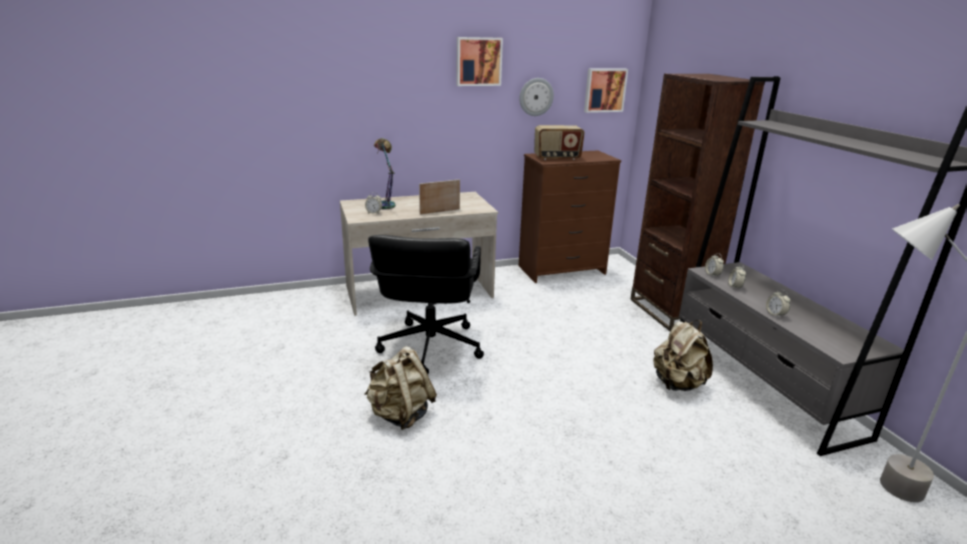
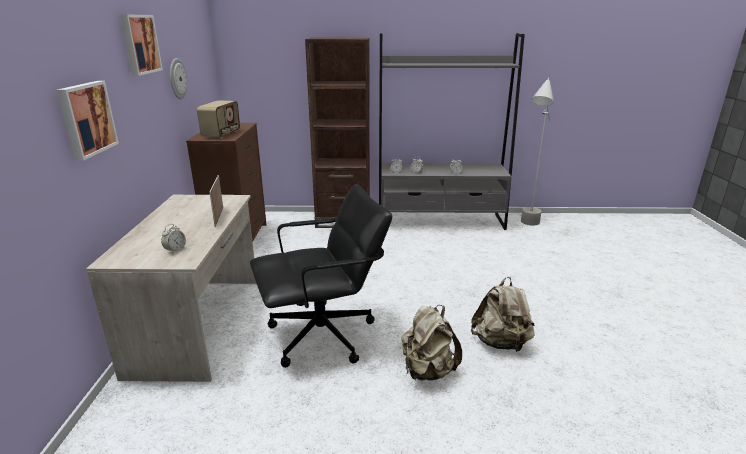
camera: 70 degrees left, 0 degrees up
black office chair [368,235,484,374] -> black office chair turned 45 degrees counterclockwise [250,184,392,368]
table lamp [374,138,395,209] -> none
picture [584,69,628,113] -> picture moved to [57,81,119,161]
beige backpack [653,320,713,391] -> beige backpack moved to [471,277,535,352]

